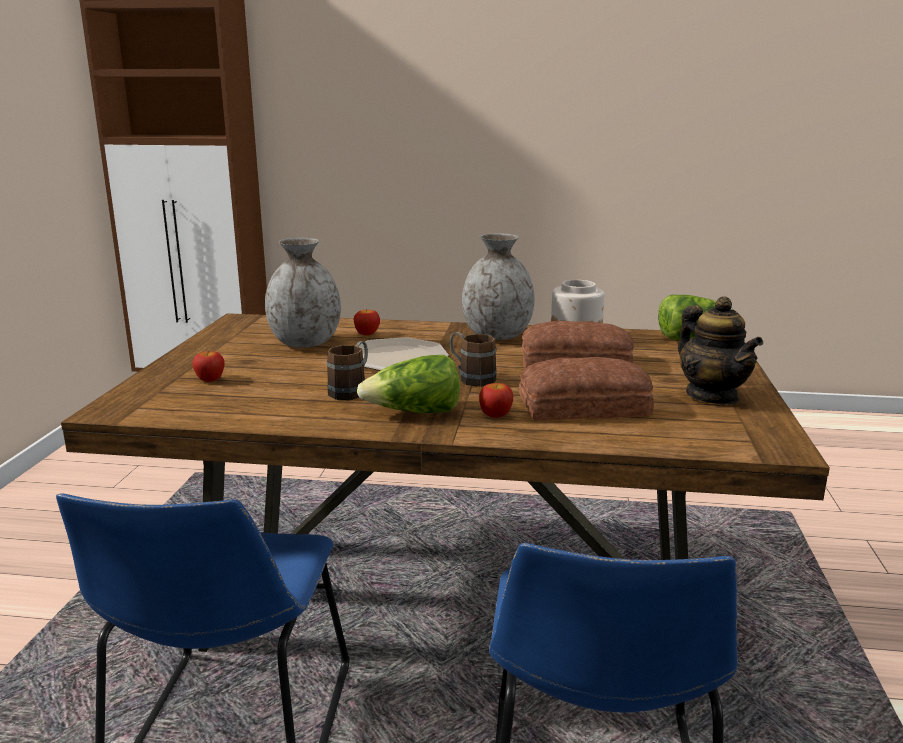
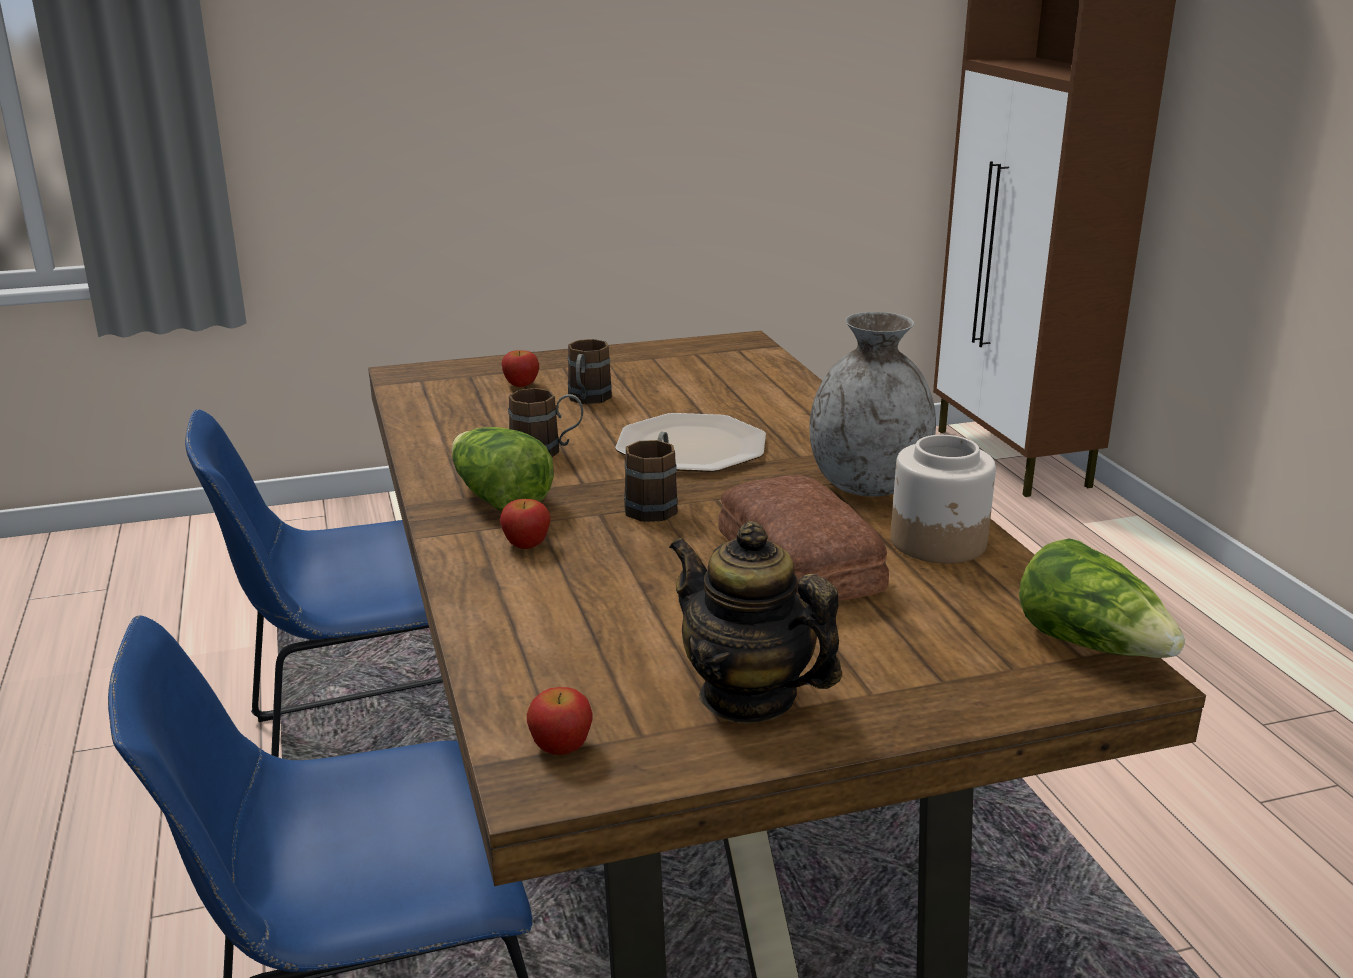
camera: 65 degrees right, 5 degrees up
grey vase [265,238,341,348] -> none
apple [354,309,380,335] -> apple moved to [527,687,592,755]
bread [519,357,654,420] -> none
teapot [678,296,763,404] -> teapot turned 90 degrees clockwise [669,521,842,724]
none -> brown mug [568,339,612,404]

